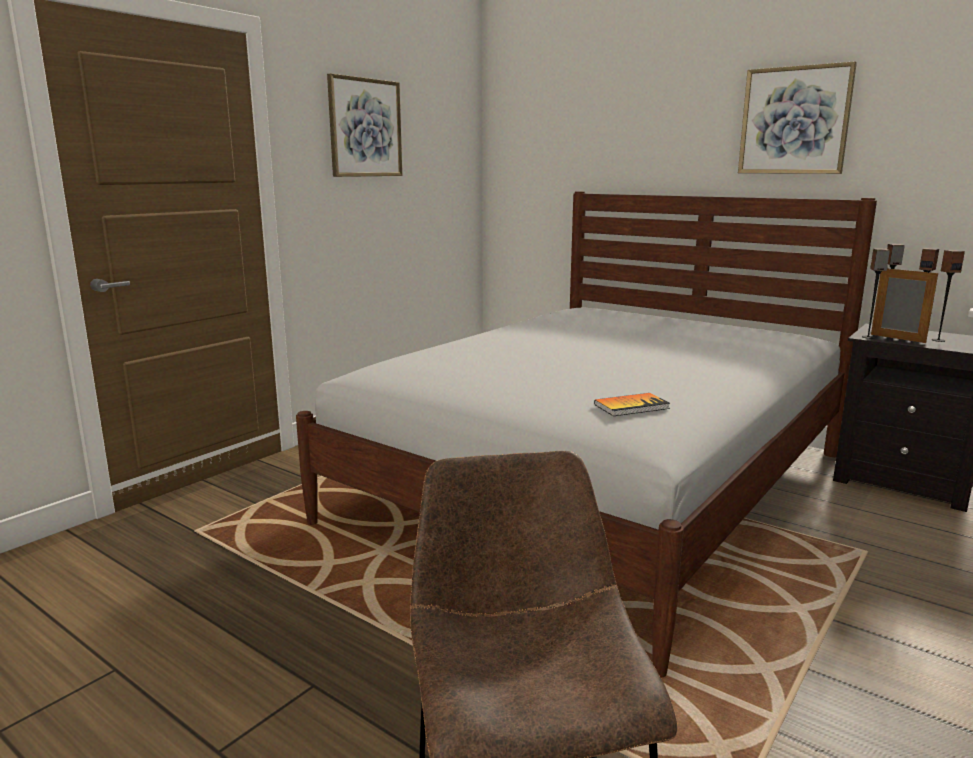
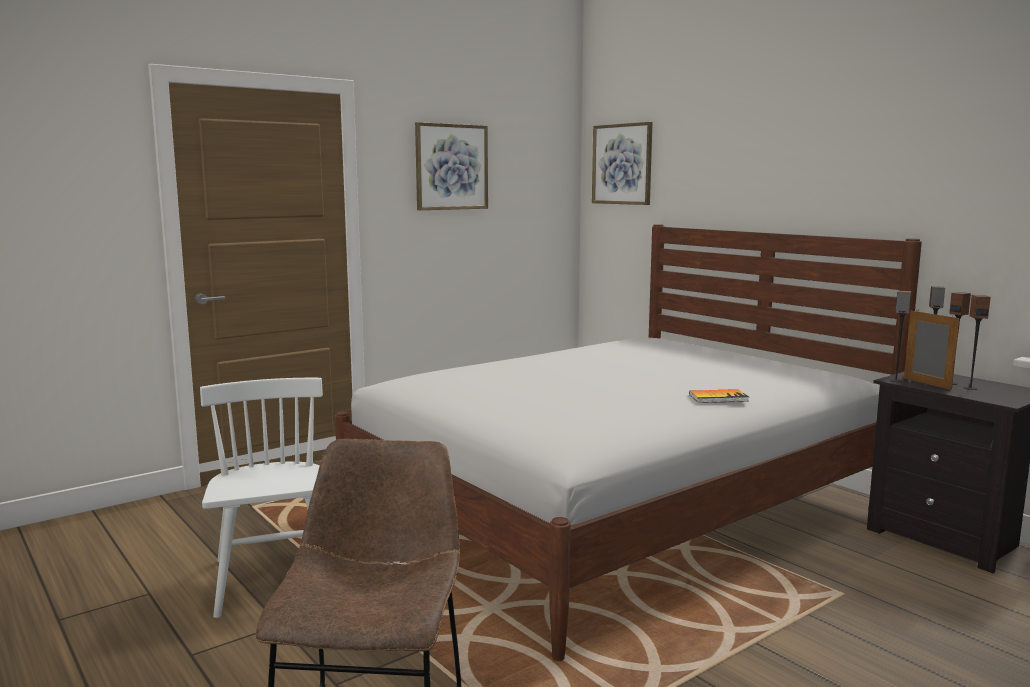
camera: 15 degrees right, 5 degrees down
book [594,393,670,416] -> book moved to [689,389,749,403]
picture [738,61,857,174] -> picture moved to [592,122,653,205]
none -> white chair [200,378,323,618]

